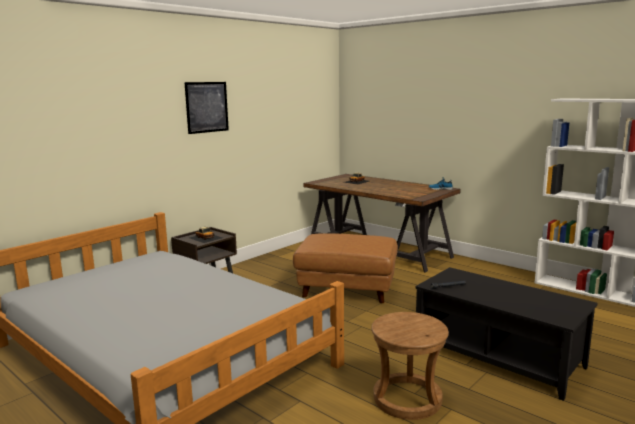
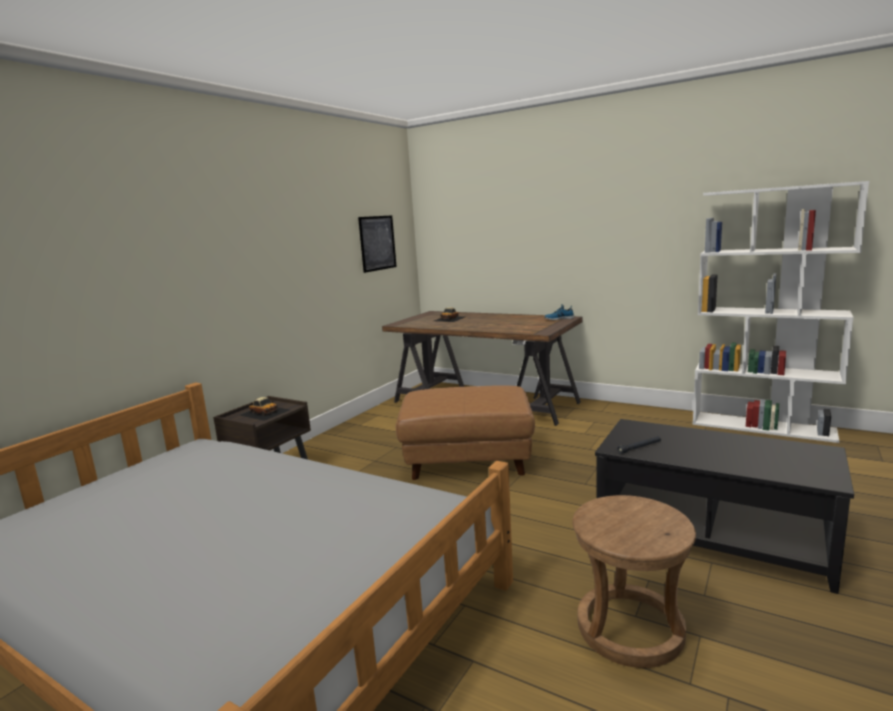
camera: 10 degrees left, 0 degrees up
picture [185,82,229,134] -> picture moved to [358,215,397,273]

